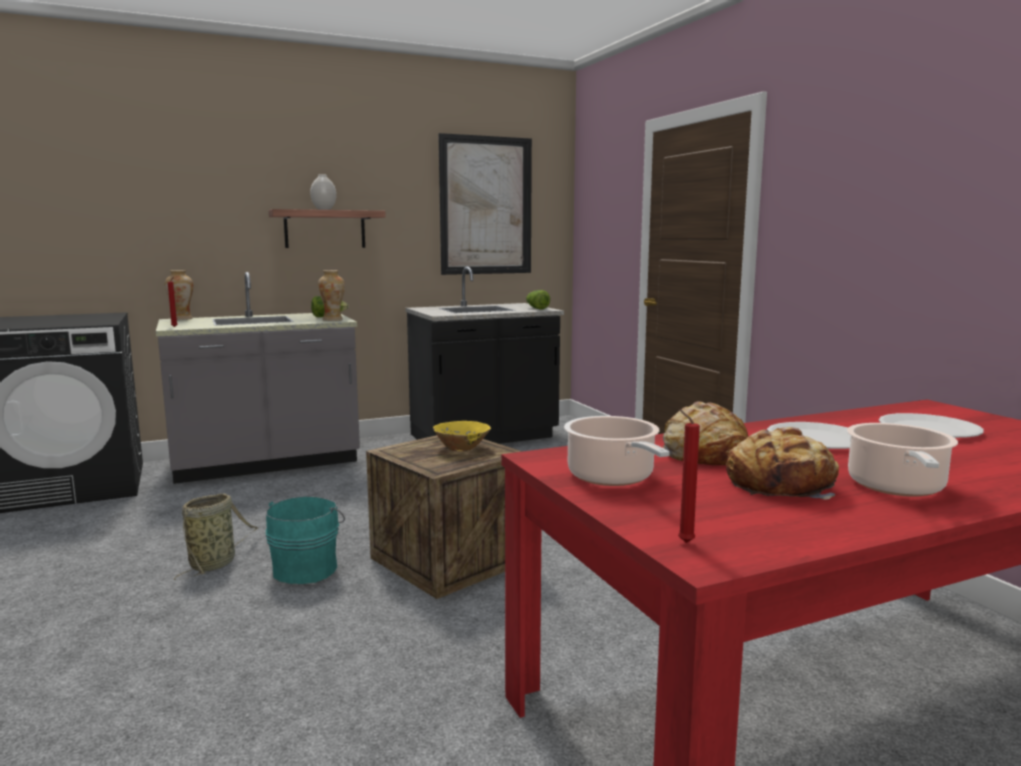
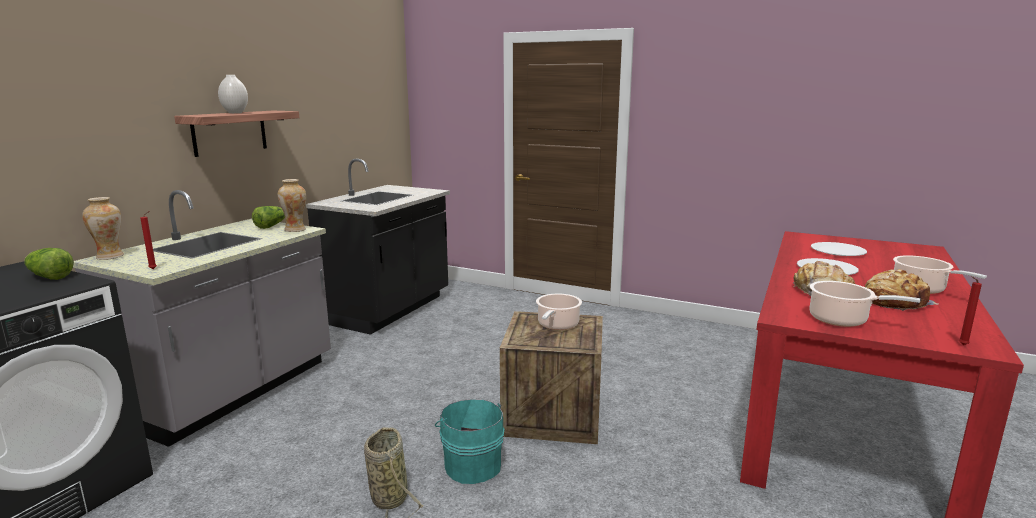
camera: 40 degrees left, 5 degrees up
yellow bowl [433,421,491,452] -> cooking pot [536,294,582,330]
picture [438,133,532,275] -> none
lettuce [526,290,550,310] -> lettuce moved to [24,248,74,280]

